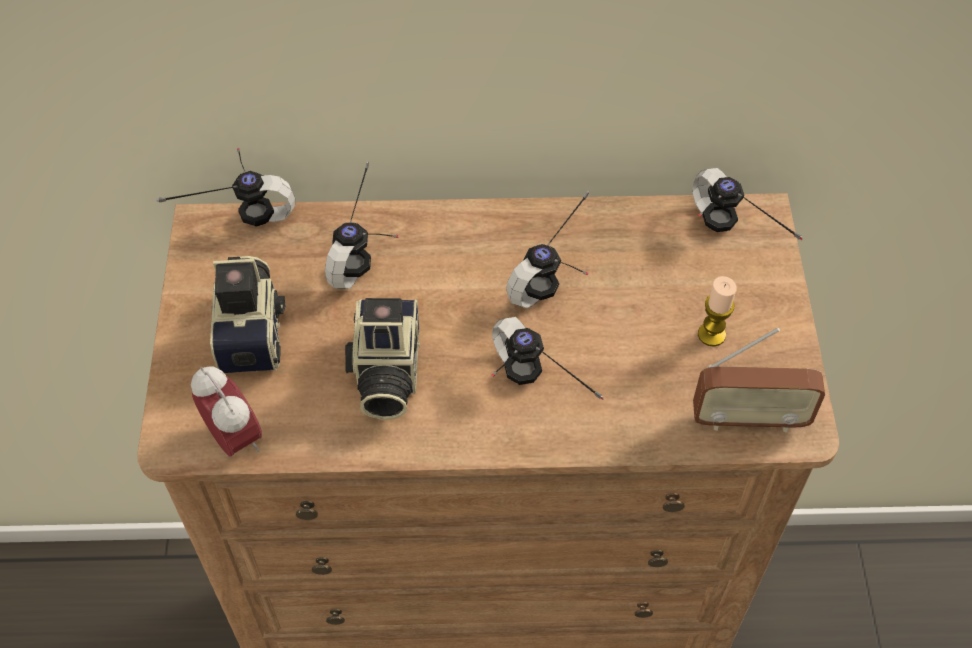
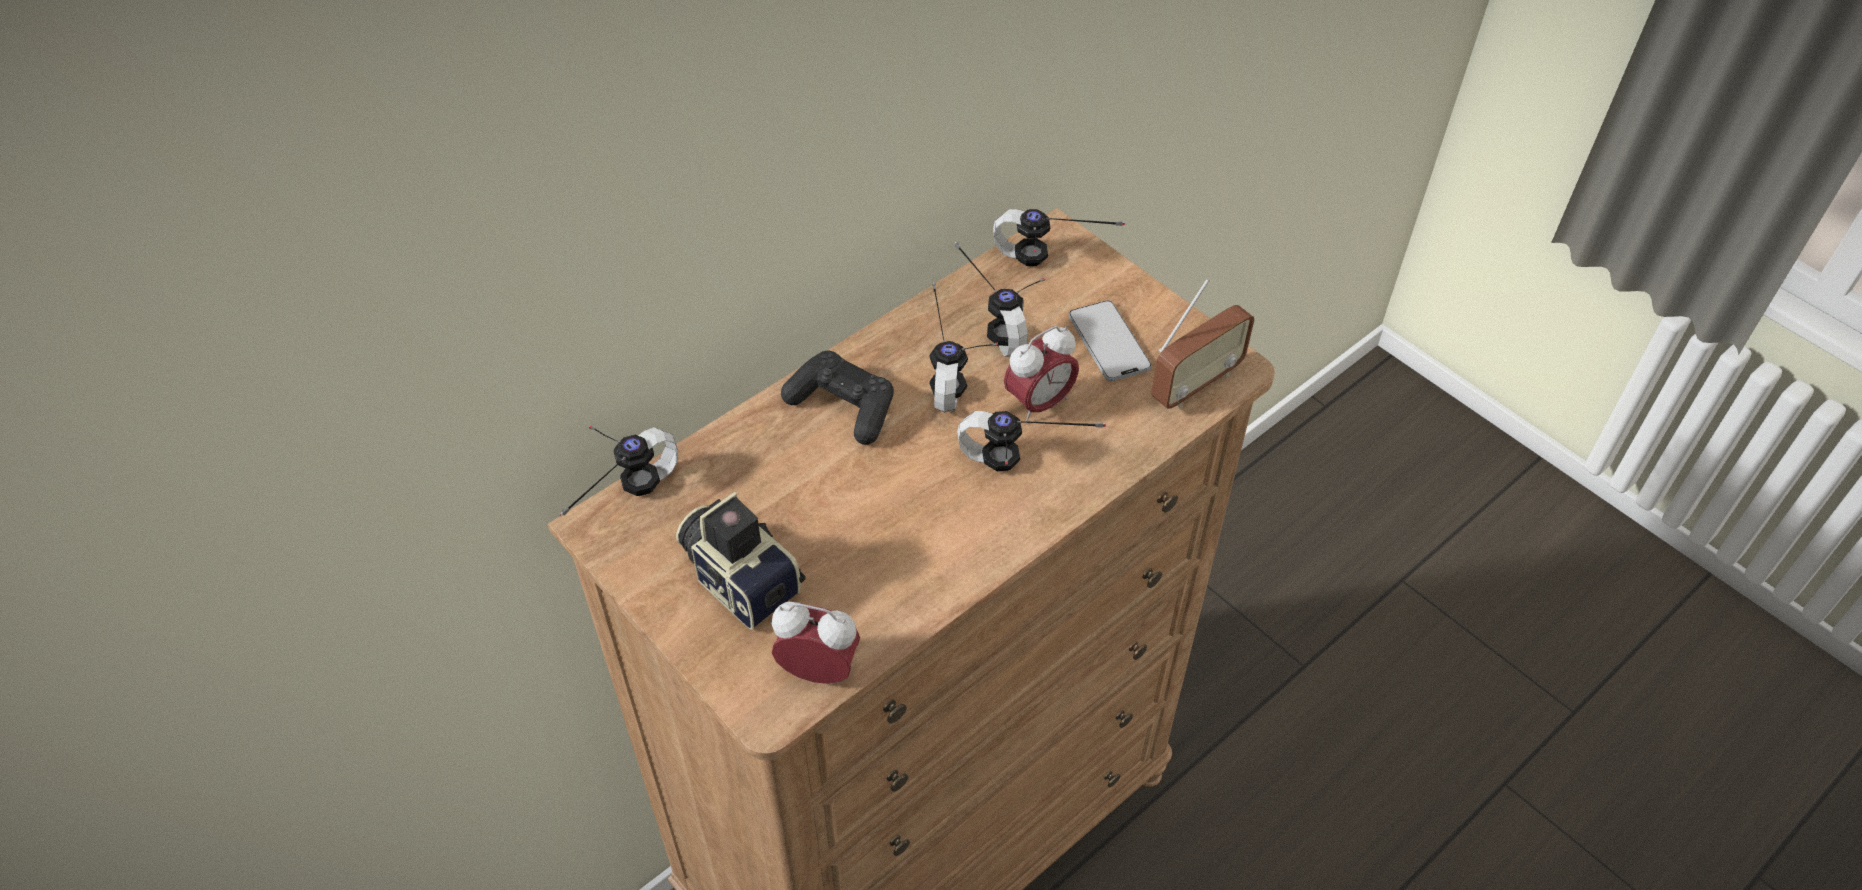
camera: 40 degrees left, 5 degrees down
headphones [325,161,399,289] -> headphones moved to [955,241,1045,357]
camera [345,298,420,420] -> none
candle [698,276,737,347] -> phone [1069,300,1151,382]
none -> black game controller [781,351,894,445]
none -> alarm clock [1004,326,1079,422]

